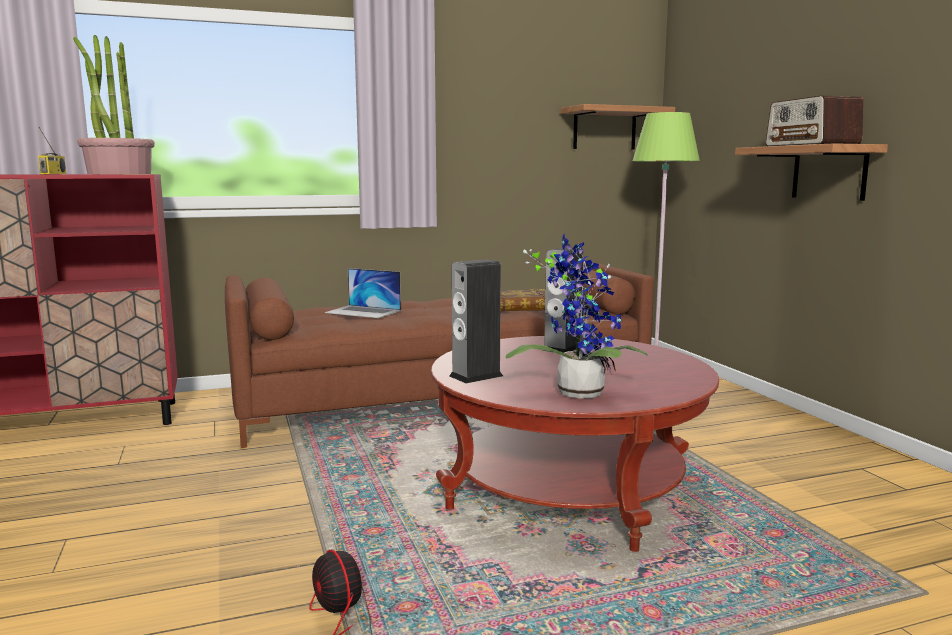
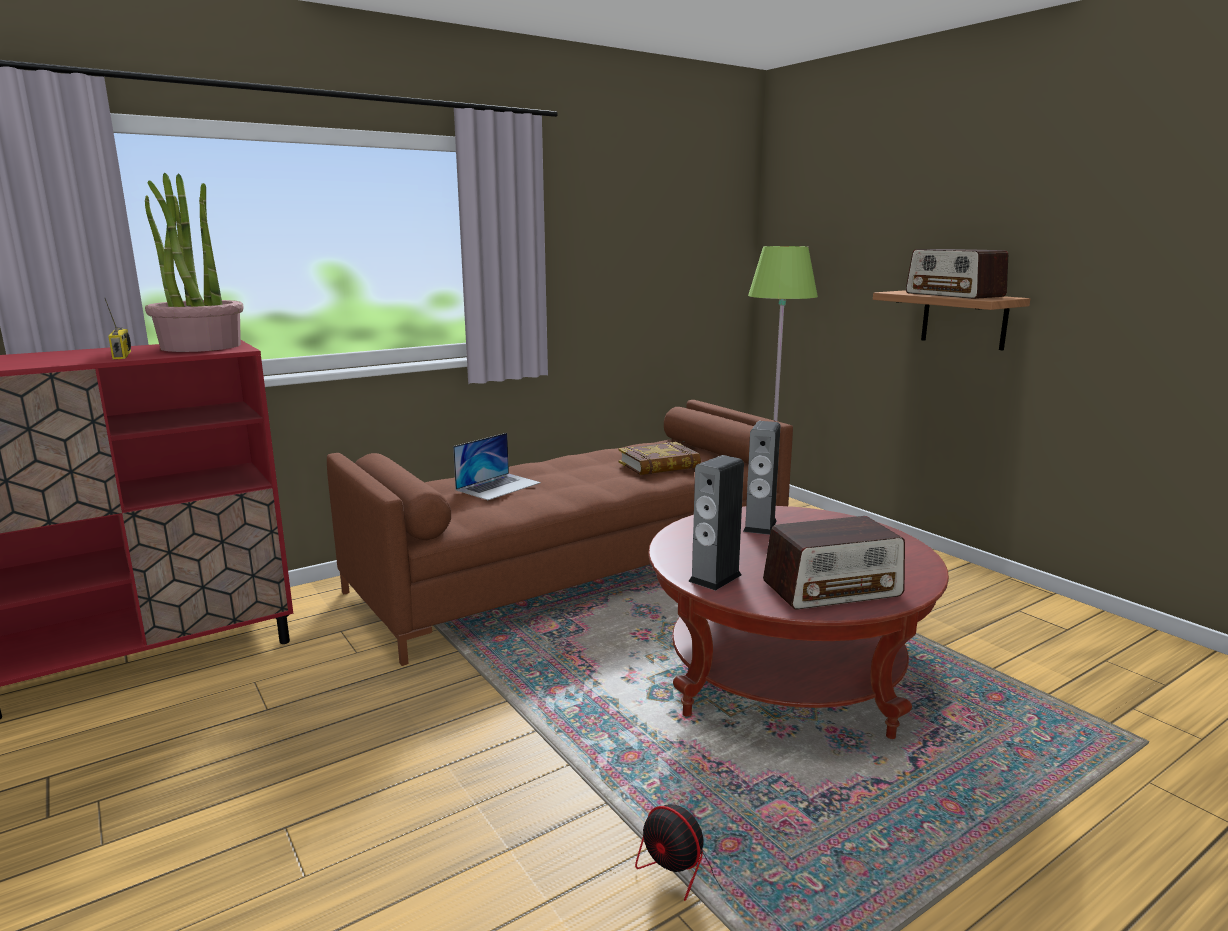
camera: 15 degrees left, 5 degrees up
laptop [325,268,401,318] -> laptop turned 60 degrees counterclockwise [453,433,541,500]
potted plant [506,234,648,399] -> radio [763,516,905,610]
shelf [561,104,675,150] -> none

